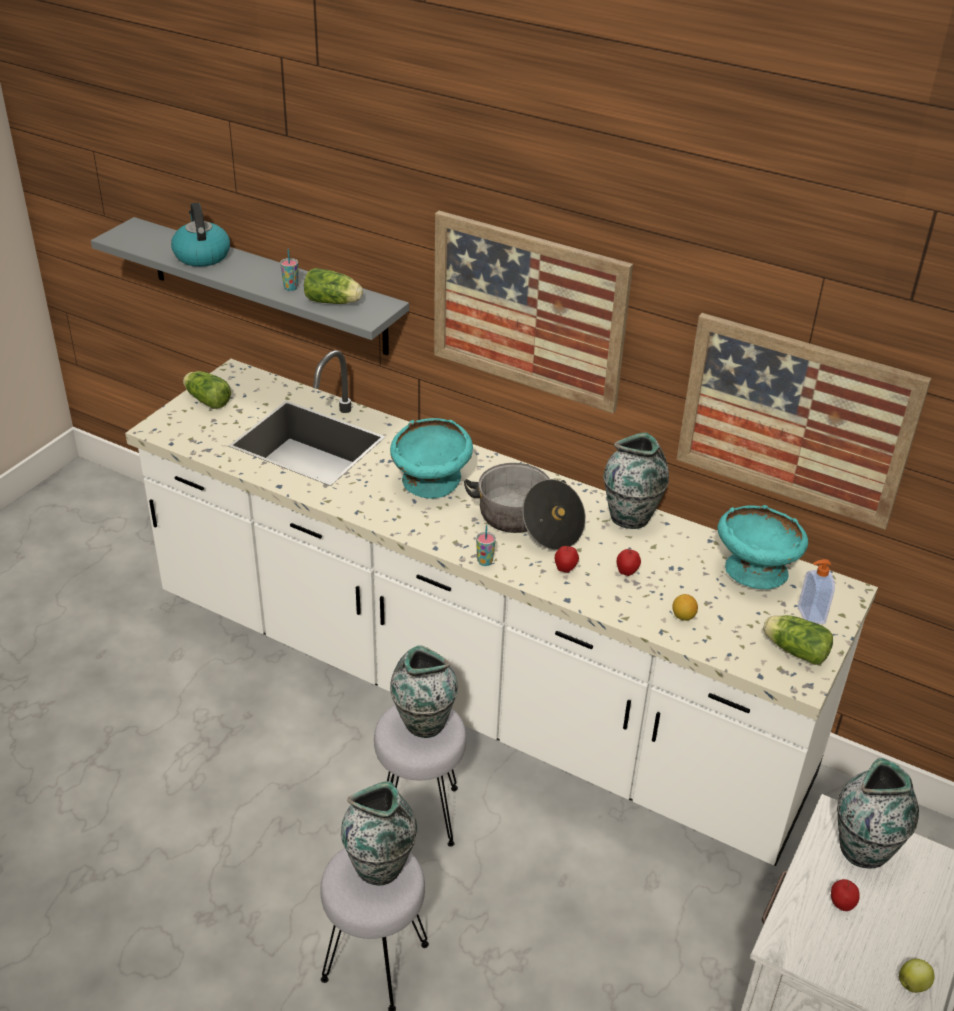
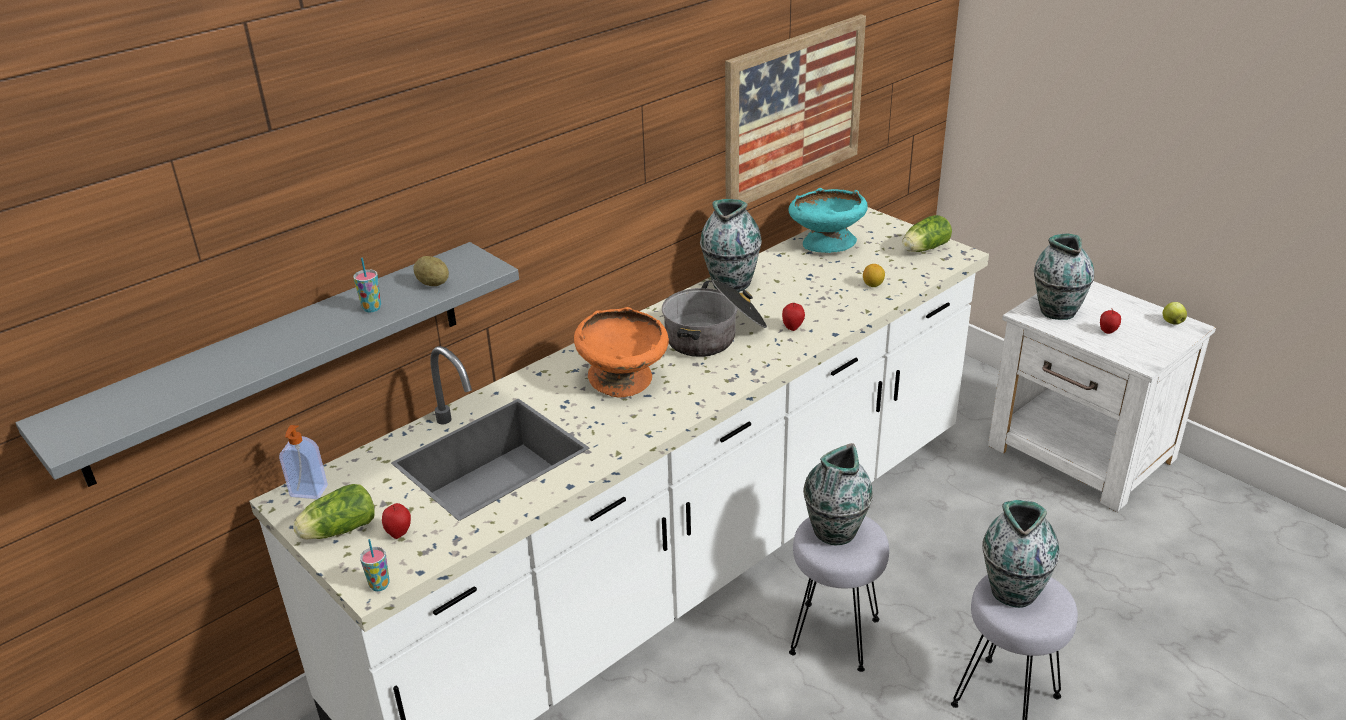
camera: 70 degrees left, 5 degrees down
kettle [171,203,230,267] -> none
lettuce [304,268,363,304] -> potato [413,256,449,286]
turquoise bowl [390,418,473,499] -> orange bowl [574,307,669,397]
picture [434,211,633,414] -> none
cup [476,525,496,566] -> cup moved to [360,539,390,591]
apple [617,549,641,576] -> apple moved to [382,503,411,539]
soap dispenser [798,559,835,624] -> soap dispenser moved to [279,425,328,499]

